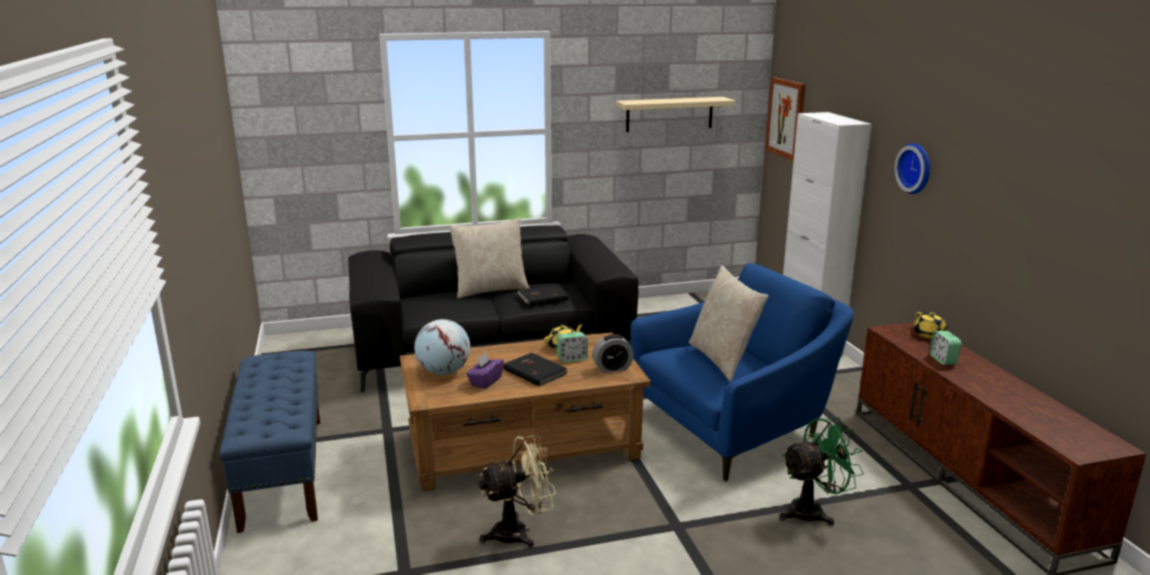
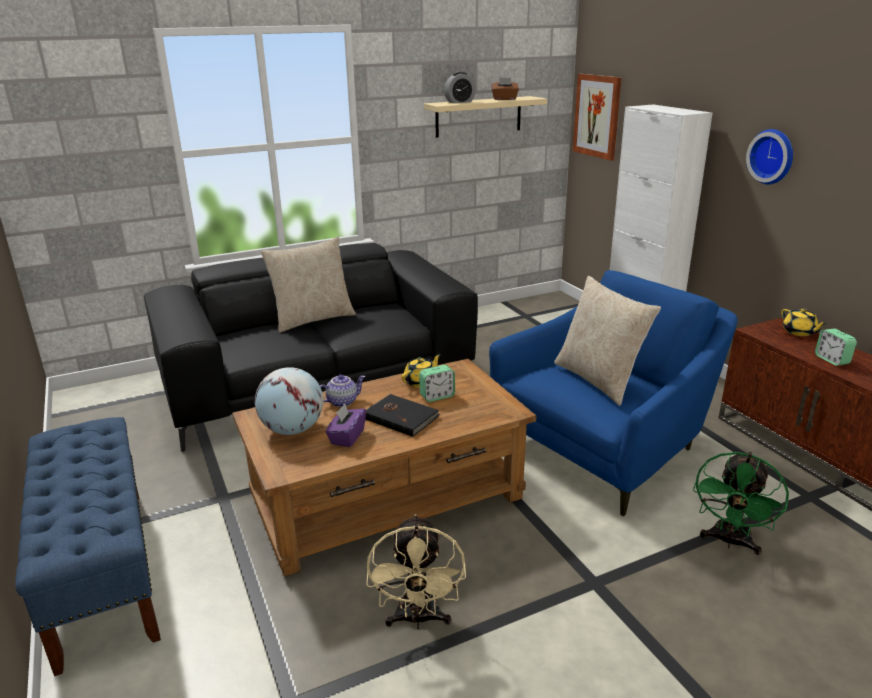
camera: 10 degrees left, 5 degrees up
beige fan [479,435,556,548] -> beige fan turned 120 degrees clockwise [366,514,466,629]
black book [518,285,569,306] -> none
alarm clock [592,334,634,373] -> alarm clock moved to [444,72,476,103]
green fan [779,417,864,526] -> green fan turned 150 degrees clockwise [693,451,789,555]
none -> teapot [320,374,366,407]
none -> brown tissue box [491,78,519,100]

